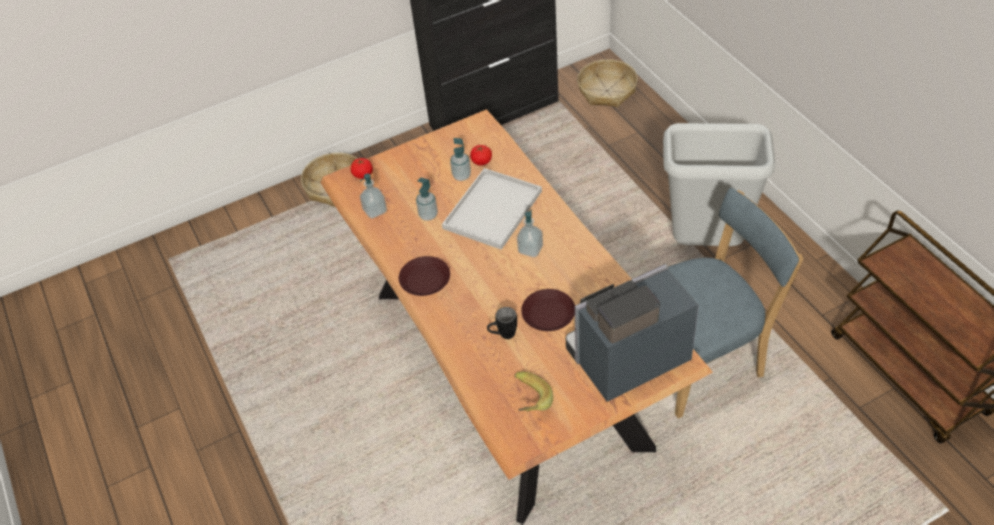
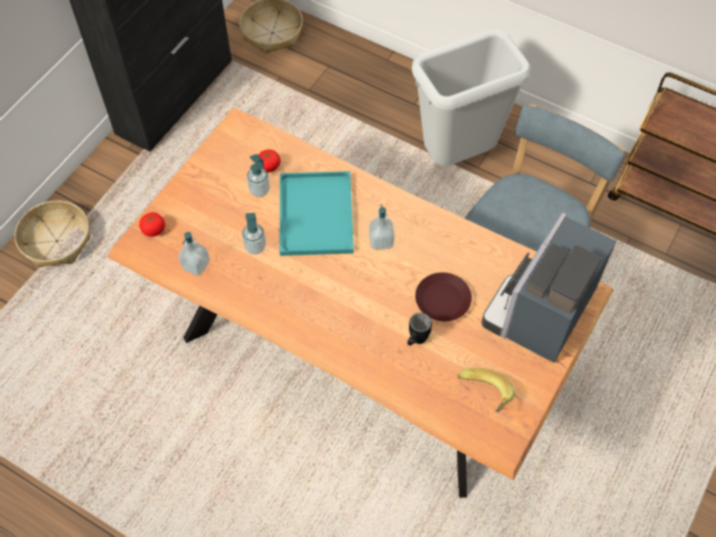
camera: 35 degrees left, 10 degrees up
brown plate [399,256,450,296] -> none
white tray [442,168,542,250] -> turquoise tray [280,171,354,256]

